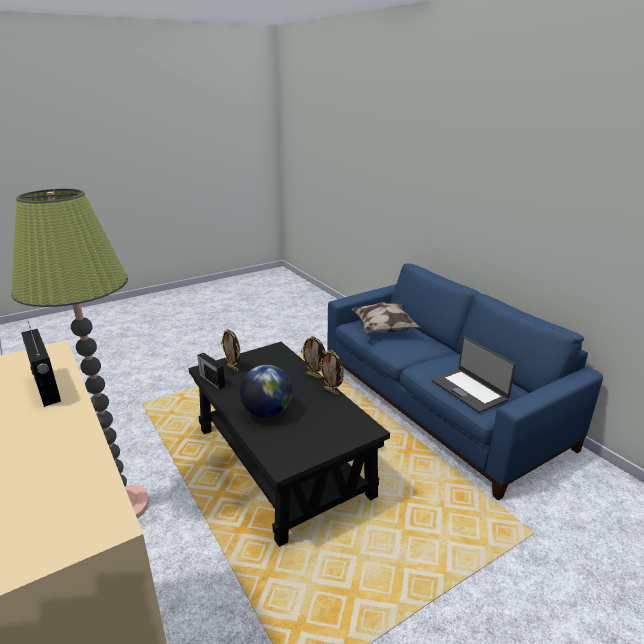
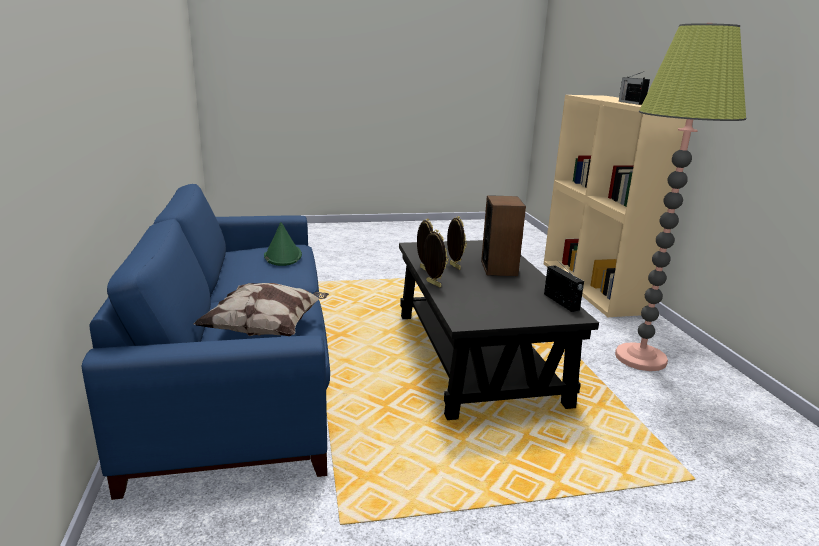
camera: 160 degrees left, 5 degrees down
picture frame [221,329,240,371] -> picture frame moved to [447,216,467,270]
globe [240,365,292,418] -> speaker [481,195,526,276]
laptop [432,337,516,413] -> green hat [264,222,302,266]

